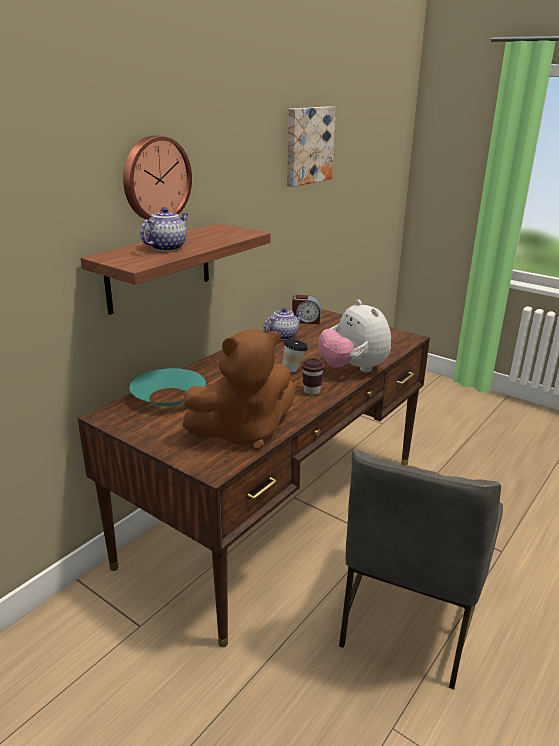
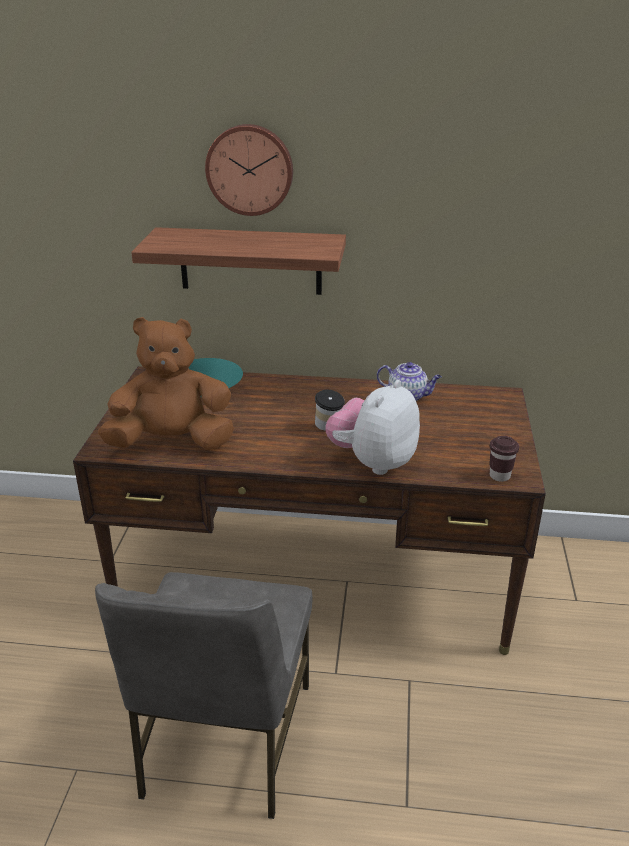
camera: 60 degrees right, 5 degrees up
teapot [140,207,189,251] -> none
brown plush toy [182,329,296,450] -> brown plush toy turned 135 degrees clockwise [98,317,234,450]
picture [287,106,336,187] -> none
alarm clock [292,295,321,324] -> none
brown cup [302,358,325,395] -> brown cup moved to [490,436,519,482]
grey chair [339,450,503,689] -> grey chair turned 75 degrees counterclockwise [95,572,312,819]

